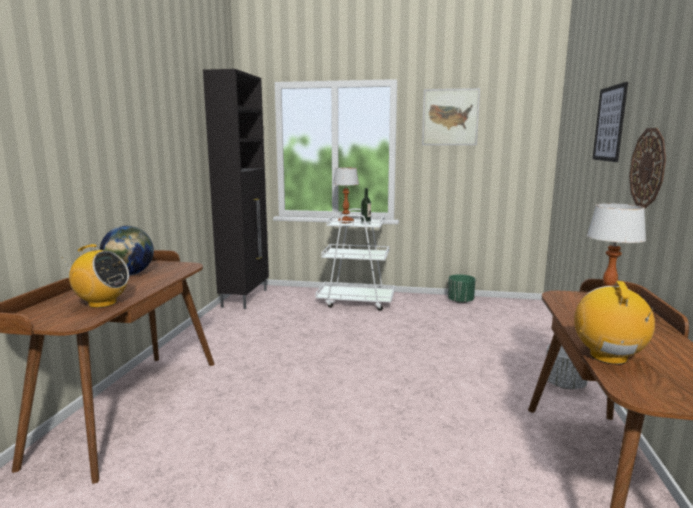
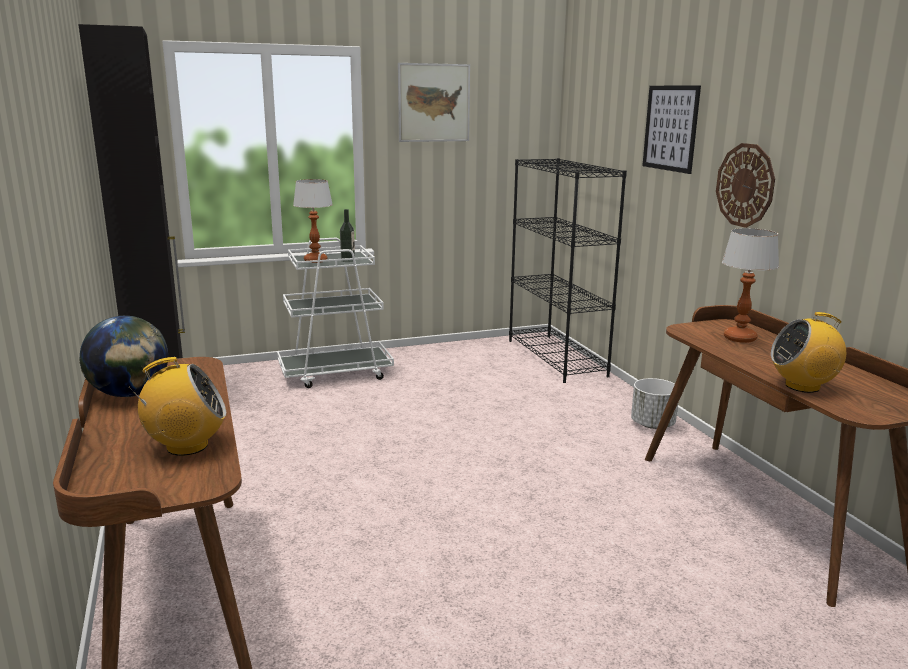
camera: 30 degrees left, 5 degrees up
green planter [448,274,475,303] -> none
radio [574,281,655,365] -> radio turned 75 degrees counterclockwise [771,312,846,393]
none -> black bookcase [509,158,627,383]

